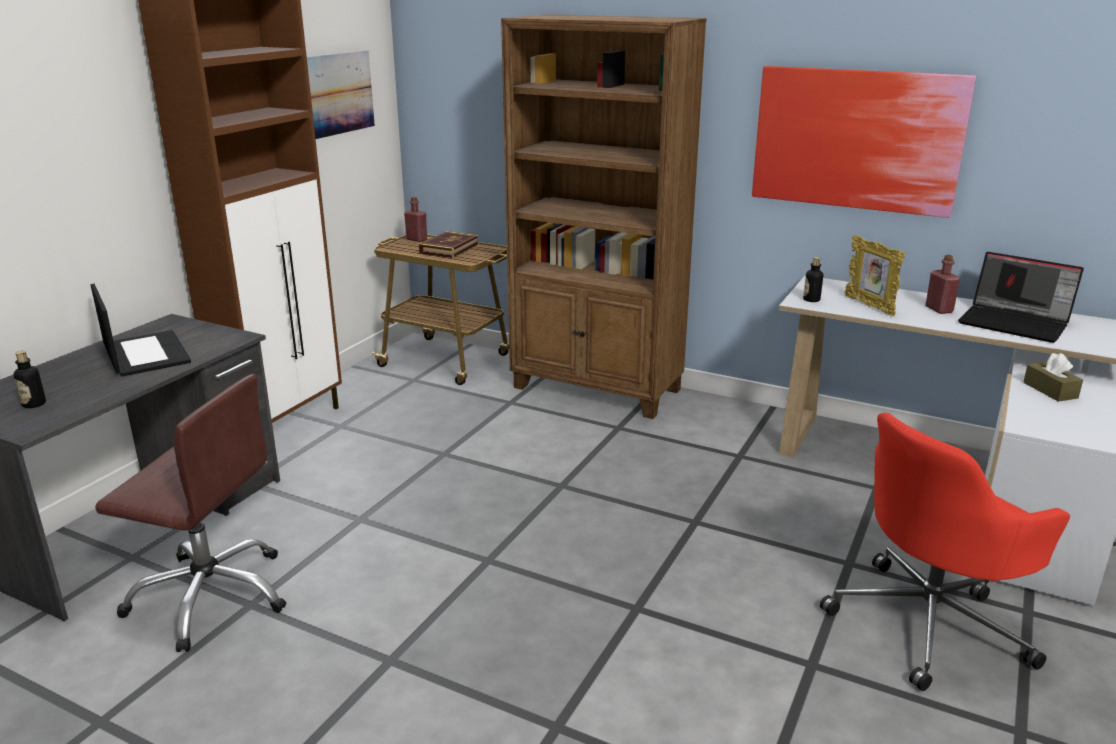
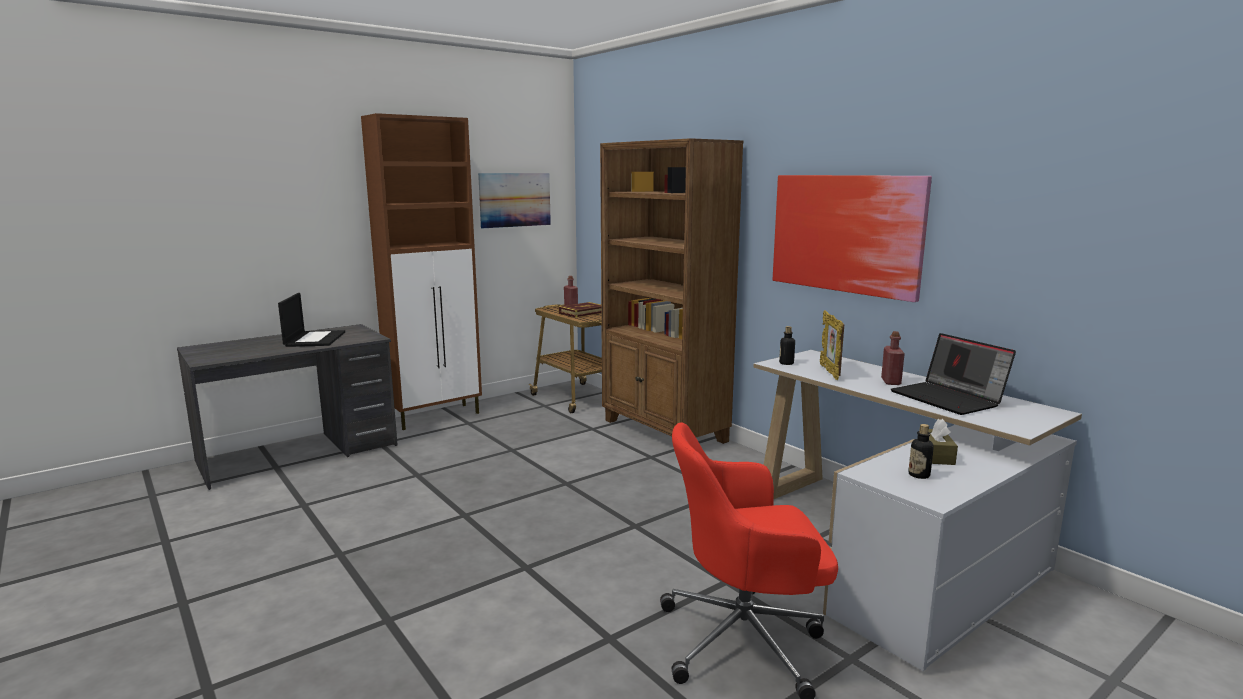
camera: 25 degrees right, 10 degrees down
bottle [13,351,46,408] -> bottle moved to [908,424,934,479]
brown office chair [95,374,286,652] -> none

